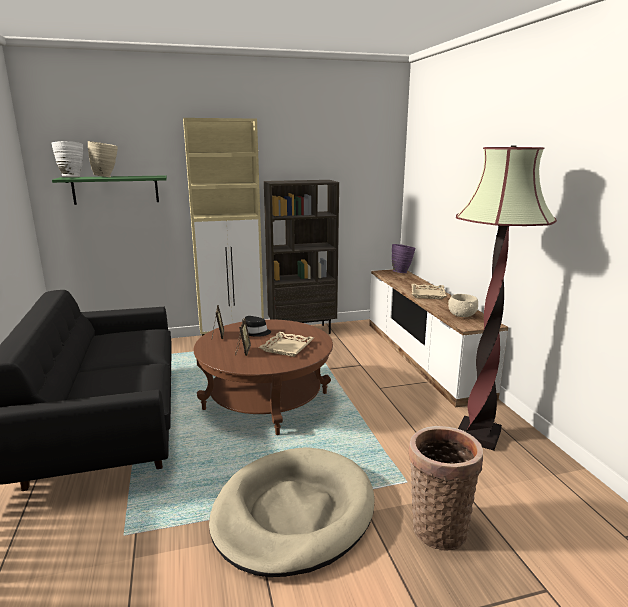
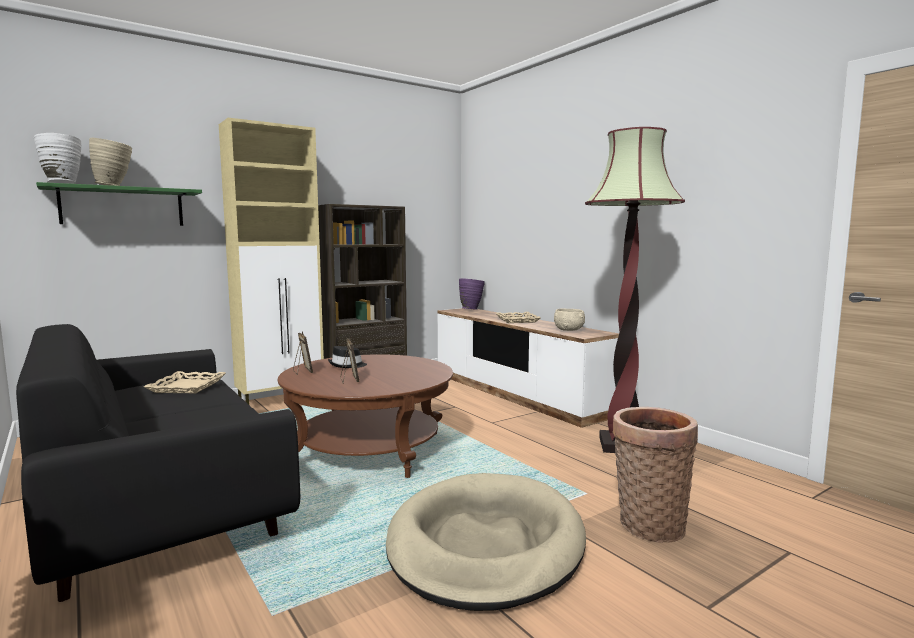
camera: 20 degrees left, 10 degrees down
beige tray [259,332,314,357] -> beige tray moved to [144,371,226,393]

